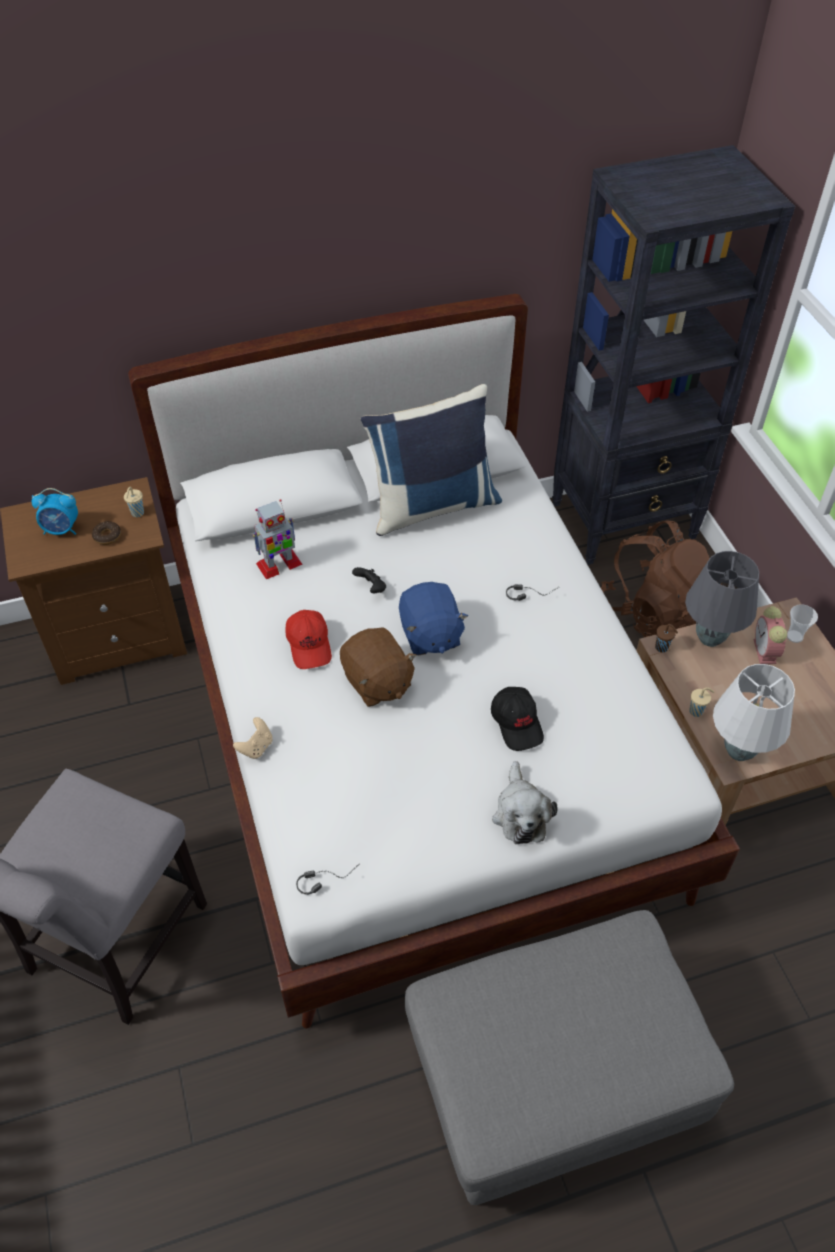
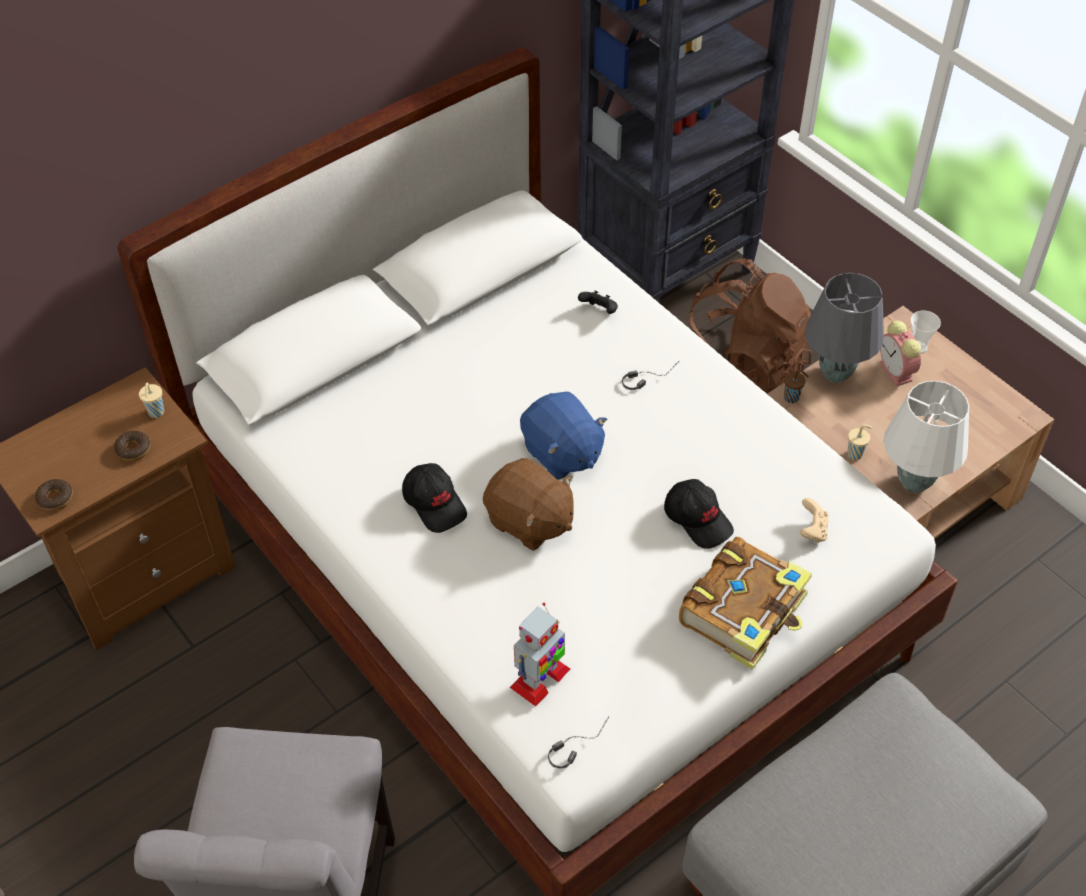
camera: 20 degrees left, 0 degrees up
alarm clock [32,488,78,535] -> none
beige game controller [233,717,273,759] -> beige game controller moved to [800,498,829,543]
toy robot [252,499,303,579] -> toy robot moved to [510,603,570,706]
red cap [285,610,332,669] -> black cap [402,463,467,533]
black game controller [352,567,386,593] -> black game controller moved to [578,291,618,314]
blue pillow [361,384,502,536] -> none
plush toy [492,761,558,844] -> book [679,537,812,670]
none -> donut [35,479,73,511]

